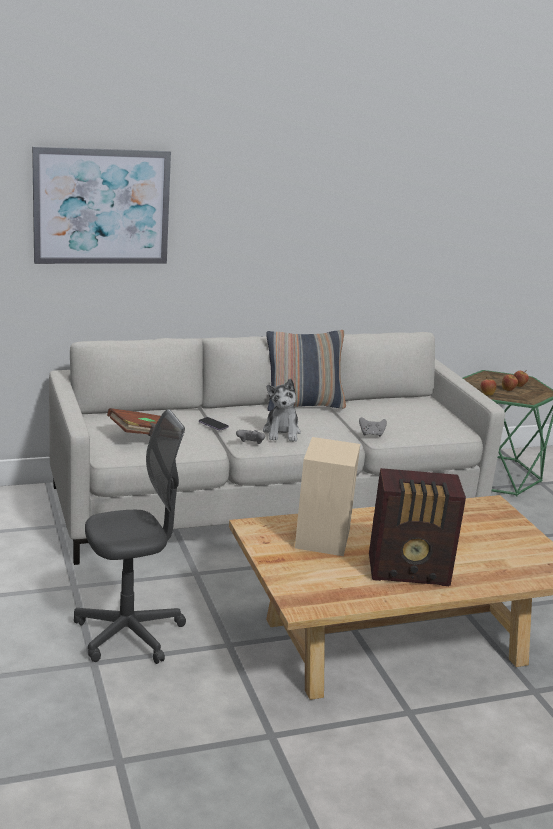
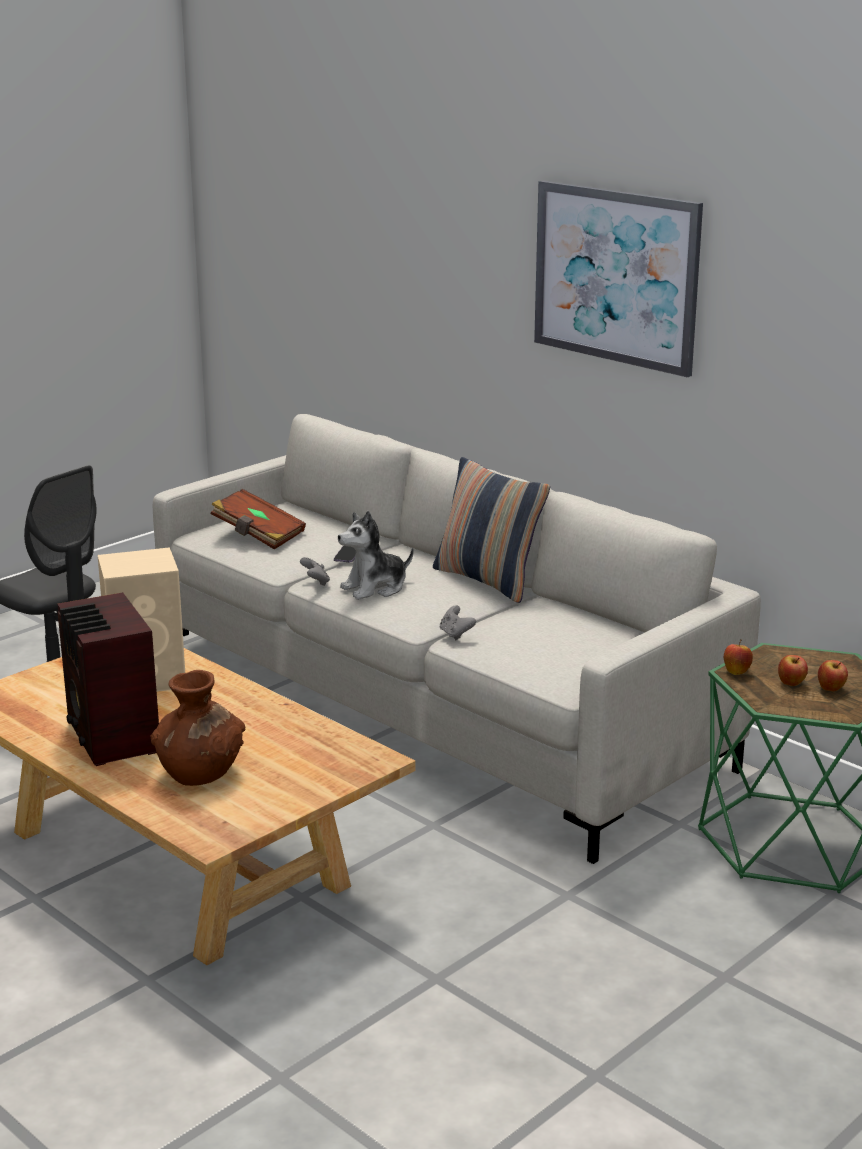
camera: 65 degrees right, 0 degrees up
picture [32,146,171,264] -> picture moved to [534,180,703,377]
none -> brown vase [151,670,245,786]

